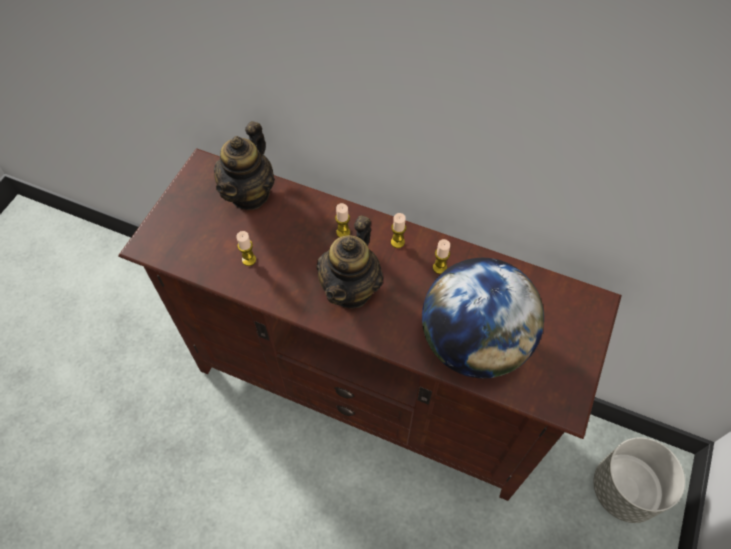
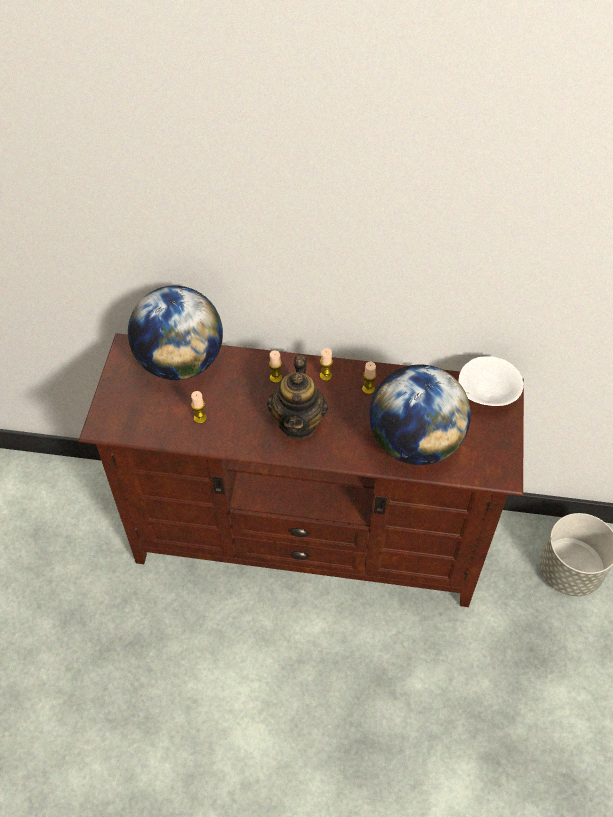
camera: 15 degrees left, 5 degrees down
teapot [214,121,275,210] -> globe [128,286,223,380]
none -> white bowl [459,356,524,406]

